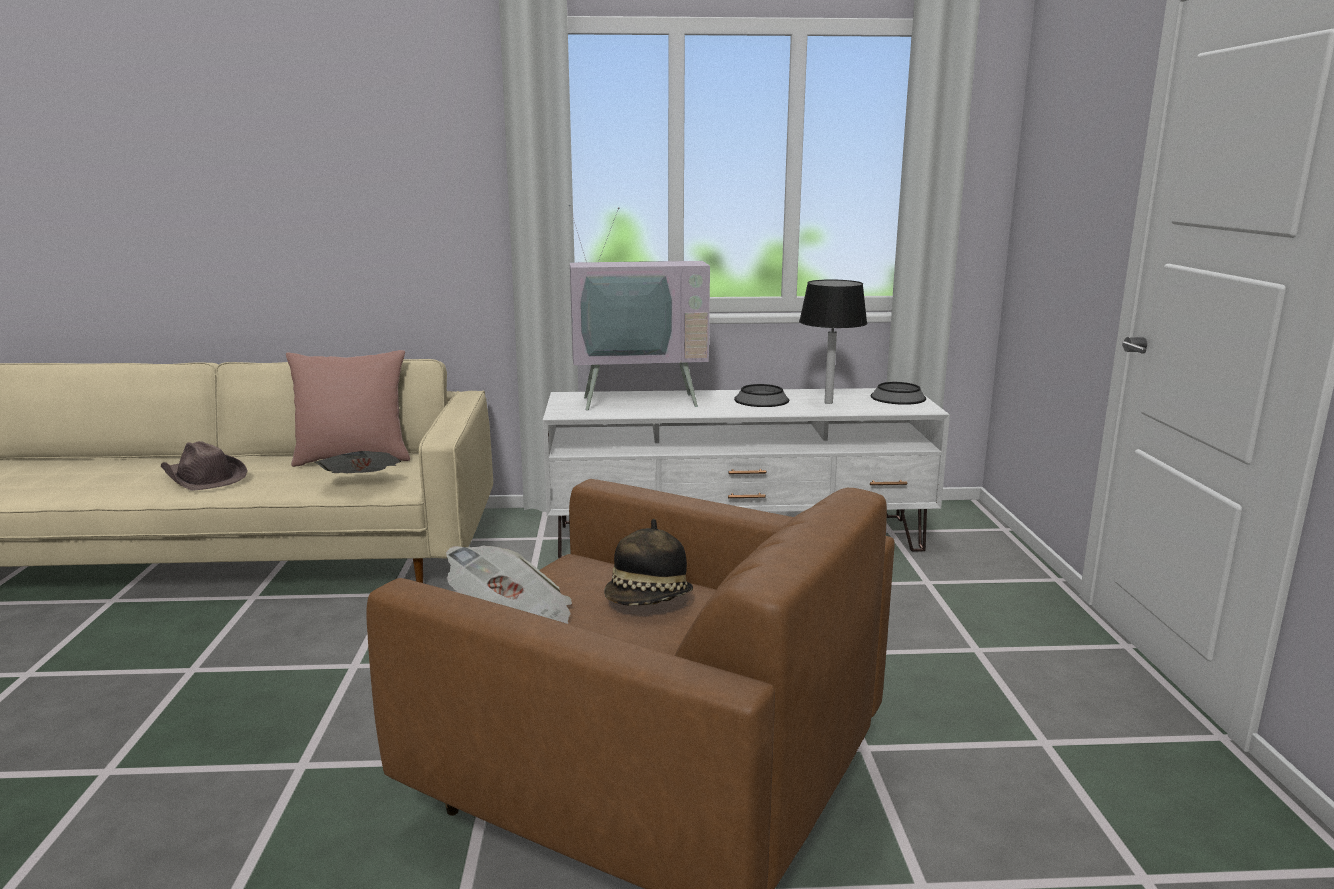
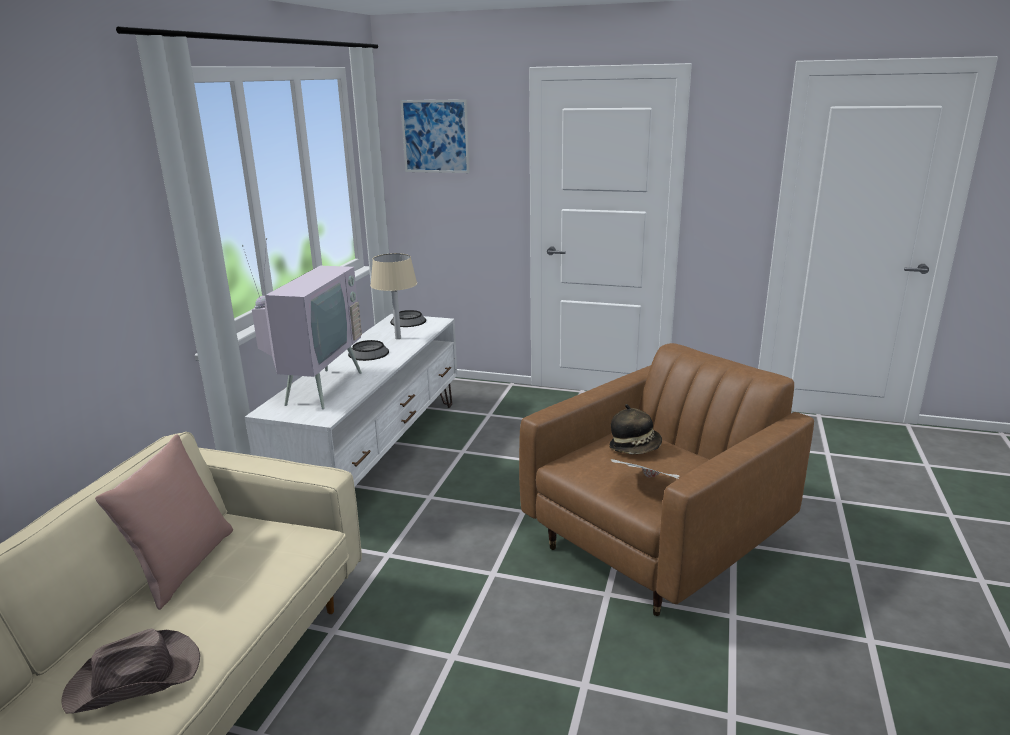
camera: 70 degrees left, 5 degrees up
newspaper [314,451,401,473] -> none
black table lamp [799,280,867,404] -> beige table lamp [370,253,417,339]
none -> picture [400,99,470,173]

